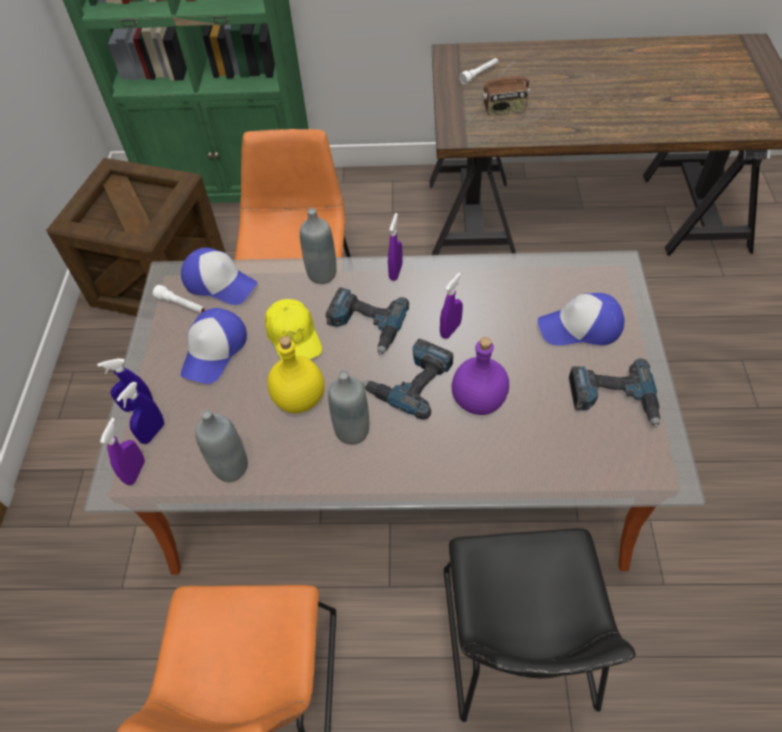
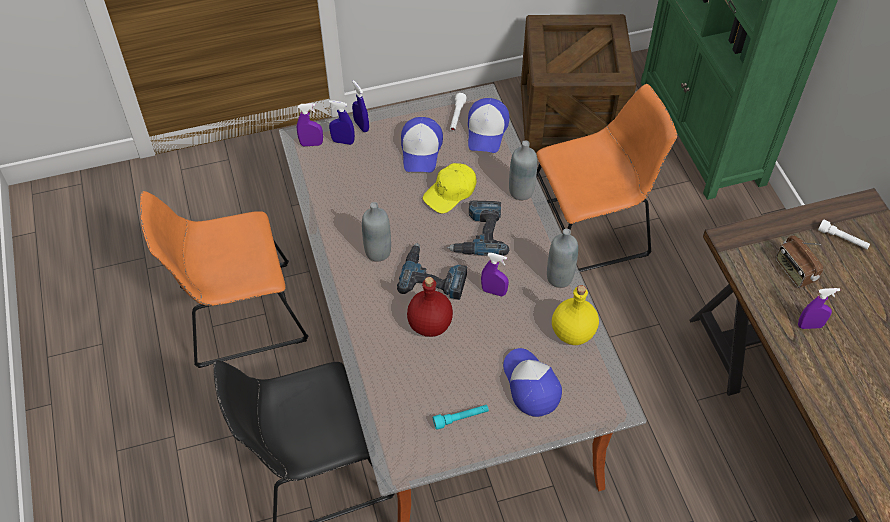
camera: 70 degrees right, 0 degrees up
cap [181,308,247,384] -> cap turned 90 degrees counterclockwise [401,117,443,173]
grey bottle [195,409,248,482] -> grey bottle moved to [547,229,578,288]
yellow bottle [267,336,324,413] -> yellow bottle moved to [552,285,599,345]
purple spray bottle [388,213,402,281] -> purple spray bottle moved to [798,288,840,329]
purple bottle [452,337,509,415] -> red bottle [407,277,453,337]
power drill [569,358,660,428] -> turquoise flashlight [433,405,489,430]

